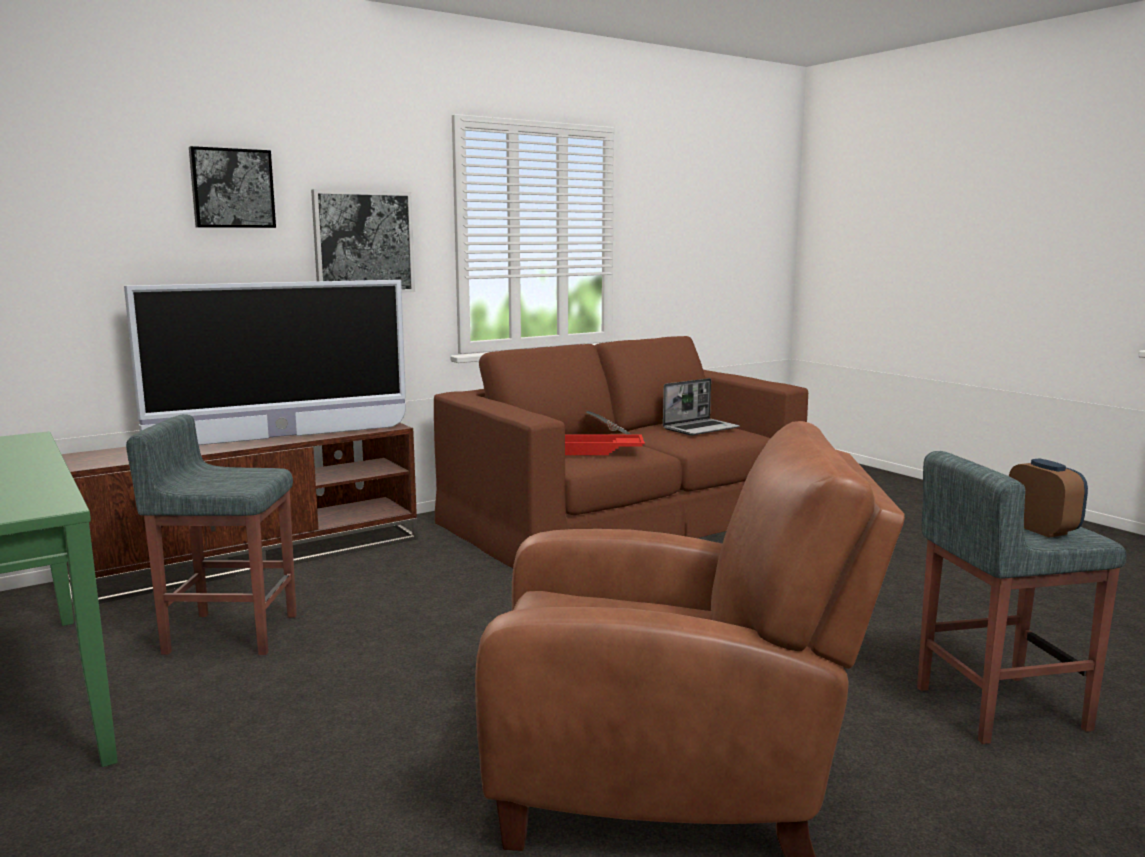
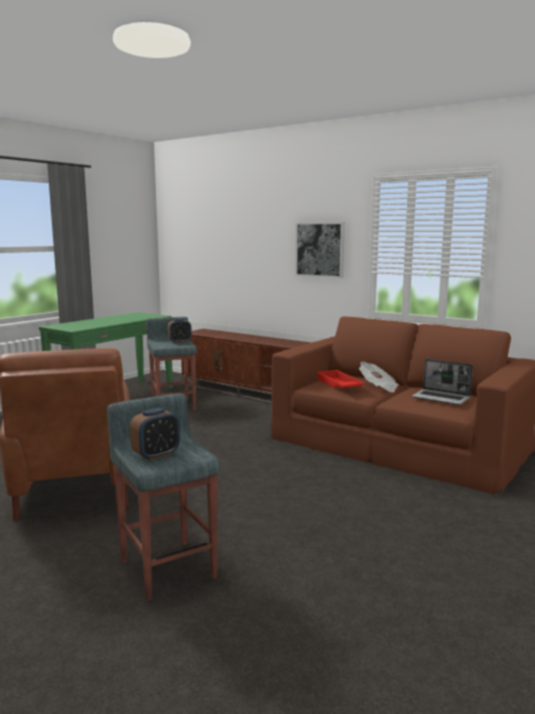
camera: 70 degrees right, 0 degrees up
television [124,280,406,445] -> none
picture [189,146,276,228] -> none
none -> alarm clock [168,319,192,343]

